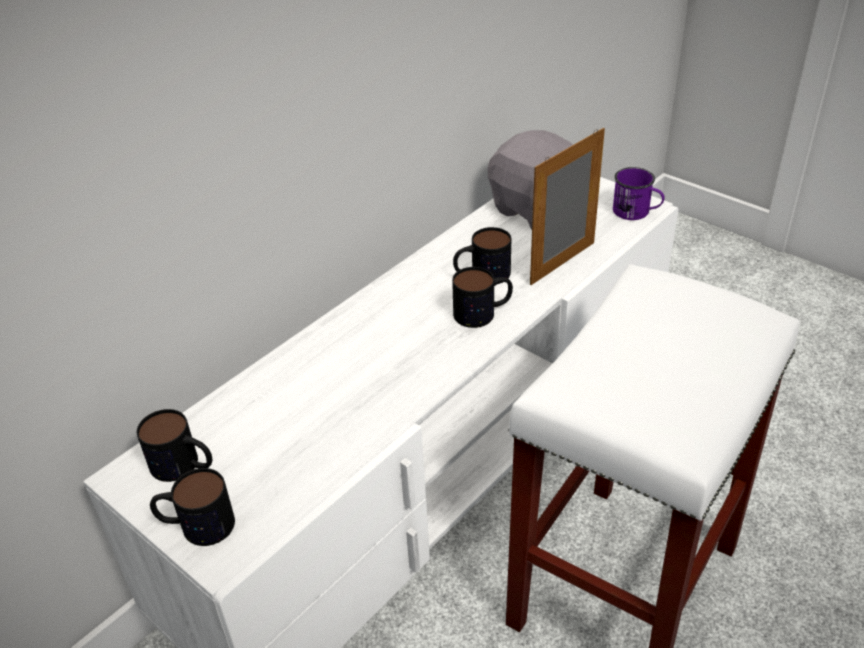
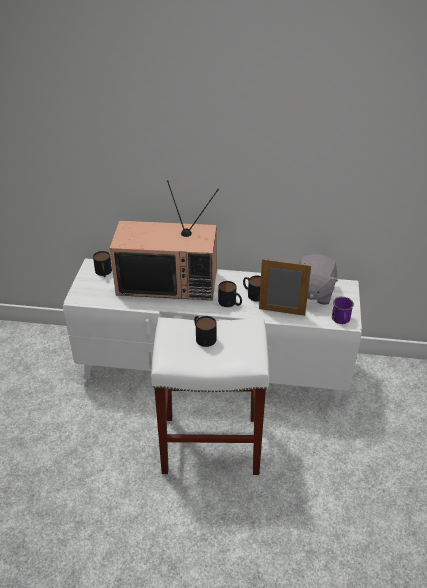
camera: 55 degrees right, 0 degrees up
mug [150,468,235,546] -> mug moved to [194,316,217,347]
none -> television [110,180,219,300]

